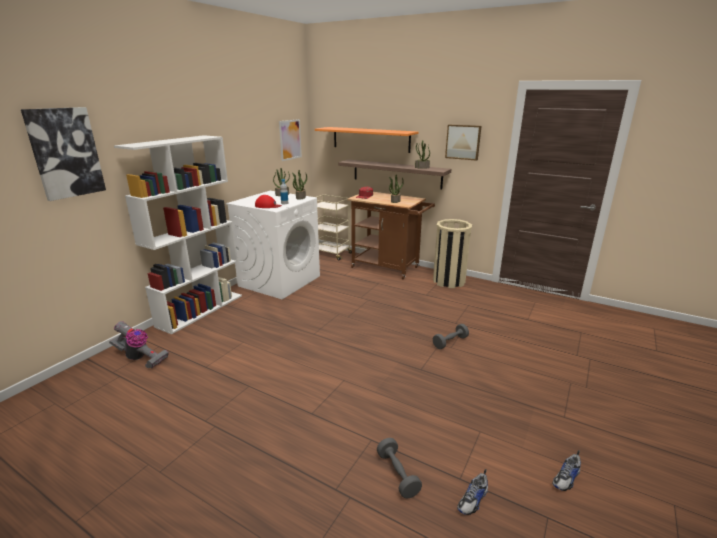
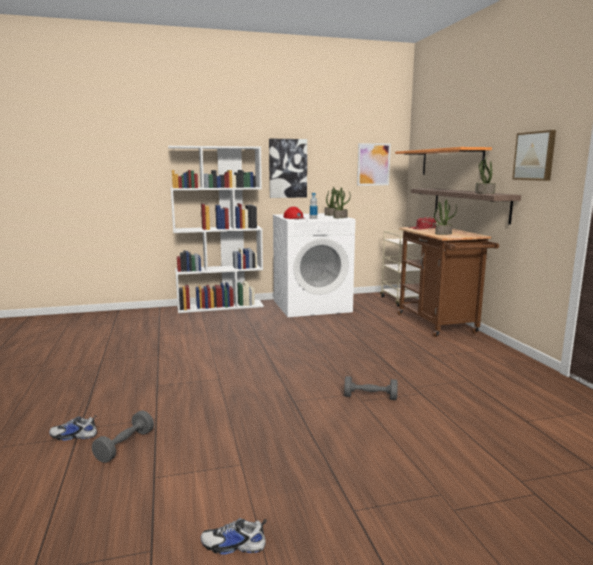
camera: 45 degrees right, 10 degrees down
picture [21,107,106,201] -> picture moved to [269,139,307,198]
vacuum cleaner [109,321,169,369] -> none
beige trash can [433,219,472,288] -> none
shoe [457,469,488,515] -> shoe moved to [49,415,97,441]

